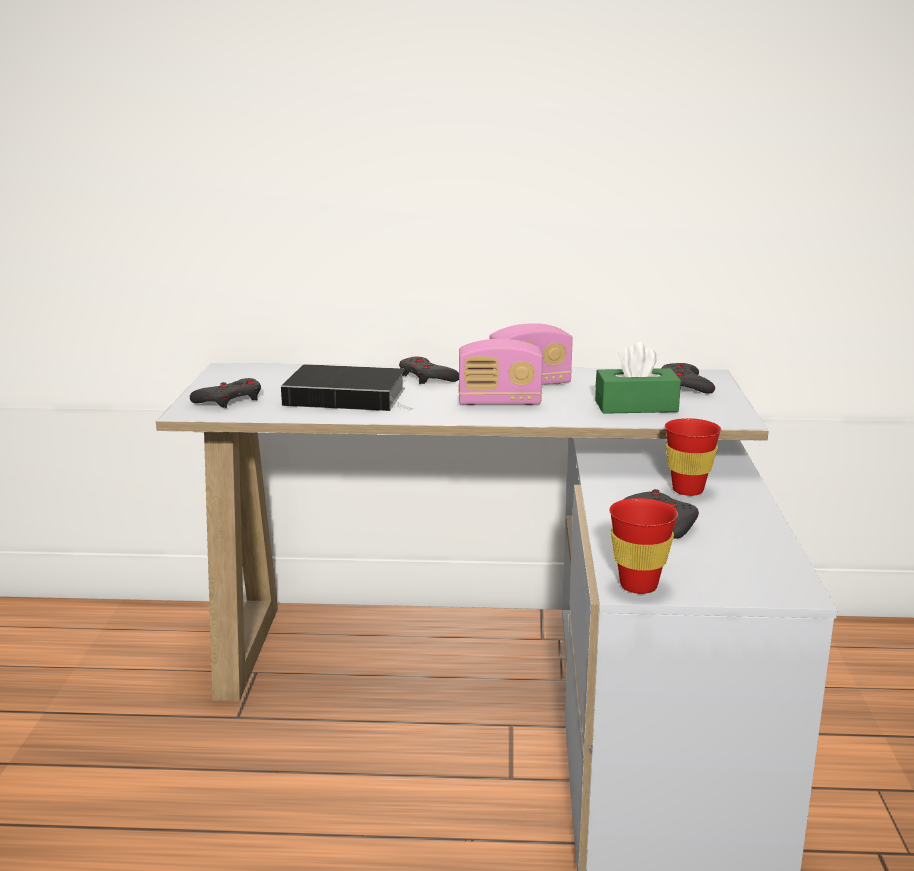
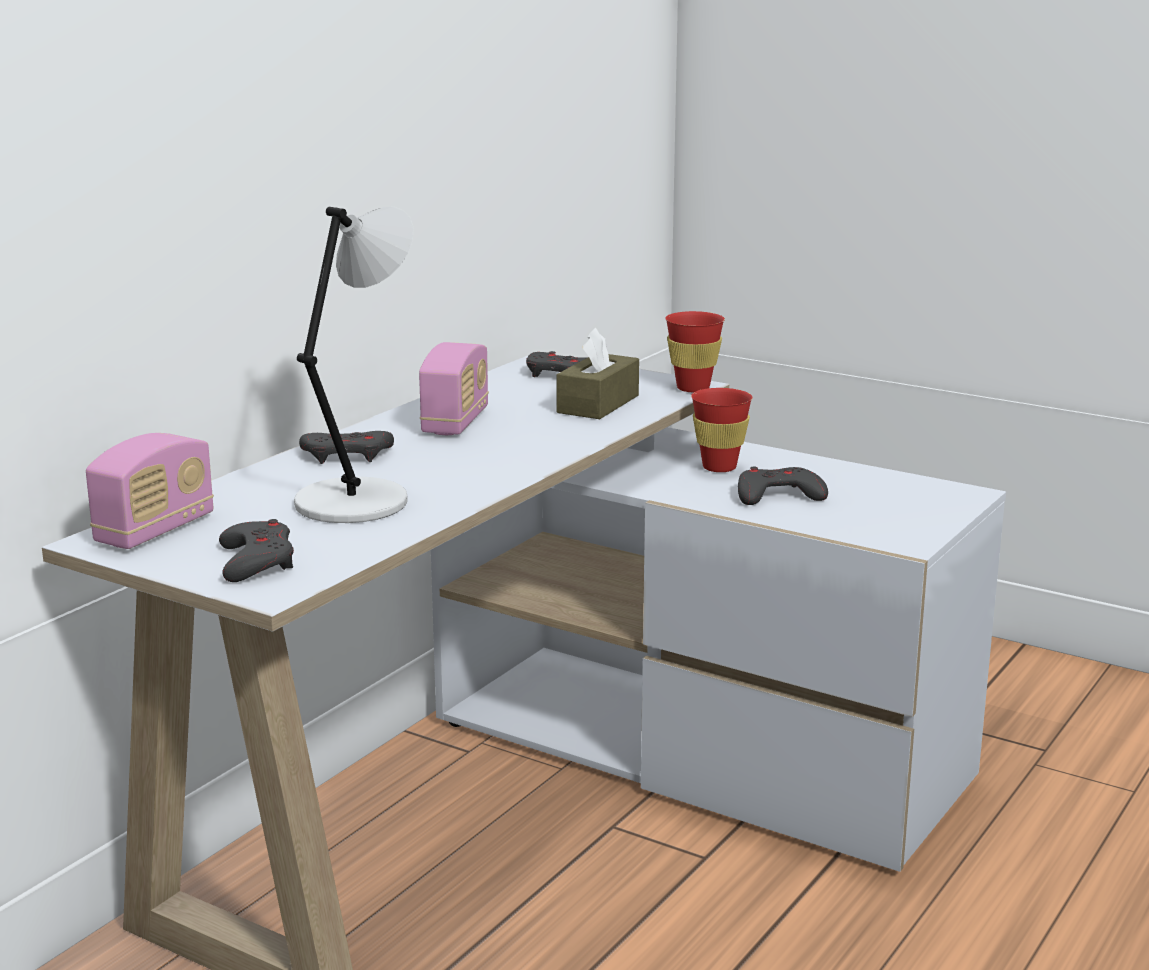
camera: 60 degrees left, 0 degrees up
book [281,364,413,411] -> grey table lamp [294,207,414,523]
radio [458,339,543,405] -> radio moved to [86,433,214,549]
green tissue box [595,342,681,414] -> brown tissue box [556,328,639,419]
red cup [609,498,678,594] -> red cup moved to [665,311,725,392]

